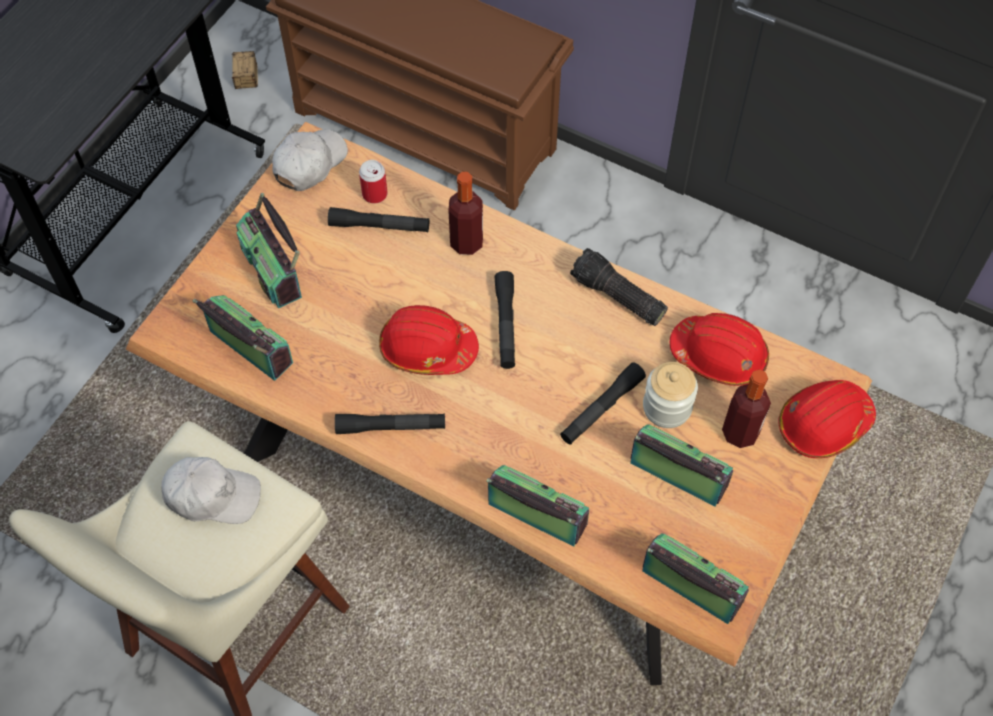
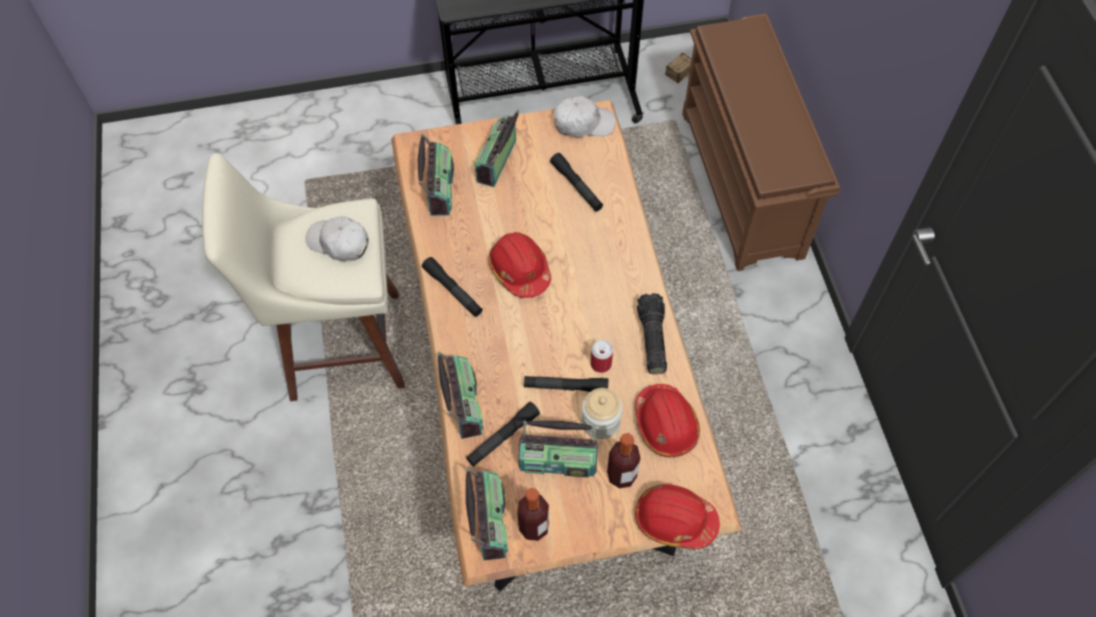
camera: 50 degrees right, 0 degrees up
white cap [161,457,261,524] -> white cap turned 150 degrees clockwise [305,216,369,261]
can [359,160,388,204] -> can moved to [590,339,613,373]
bottle [448,172,483,255] -> bottle moved to [517,488,549,541]
black flashlight [495,271,515,369] -> black flashlight moved to [466,402,540,467]
radio [630,424,733,506] -> radio turned 105 degrees clockwise [518,420,598,477]

